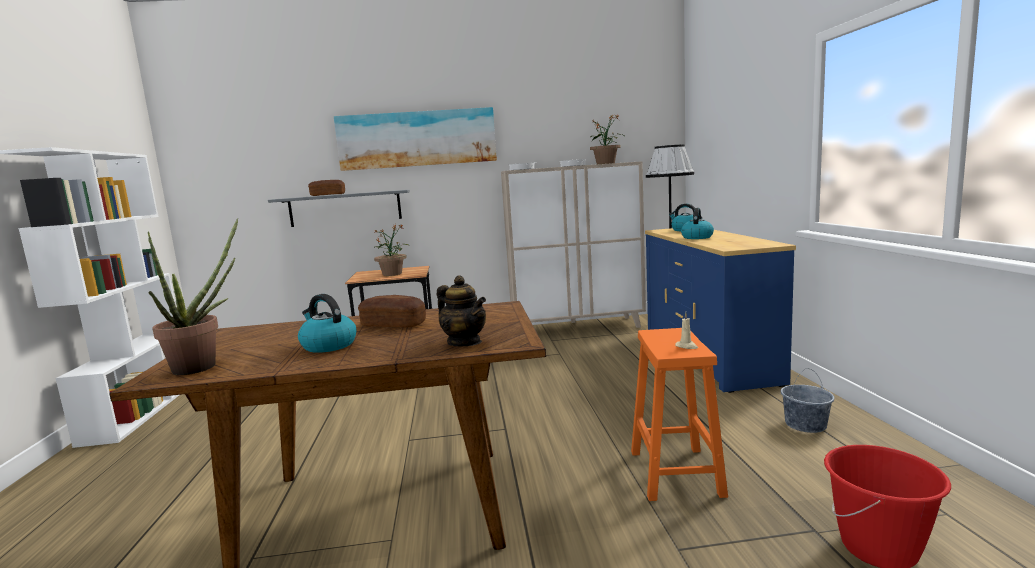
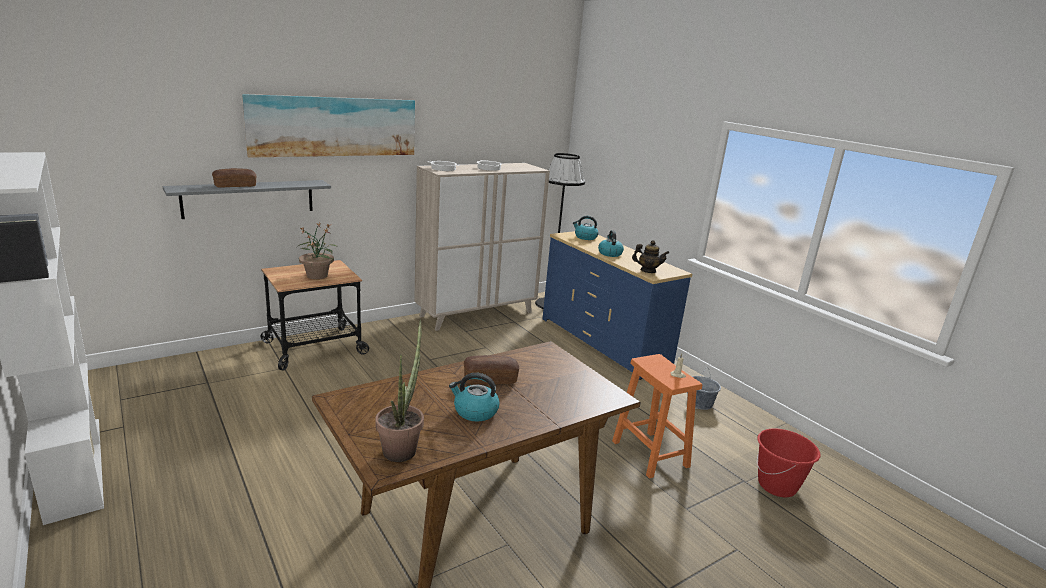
camera: 30 degrees left, 10 degrees up
teapot [437,276,486,346] -> teapot moved to [632,240,669,273]
potted plant [590,115,623,164] -> none

